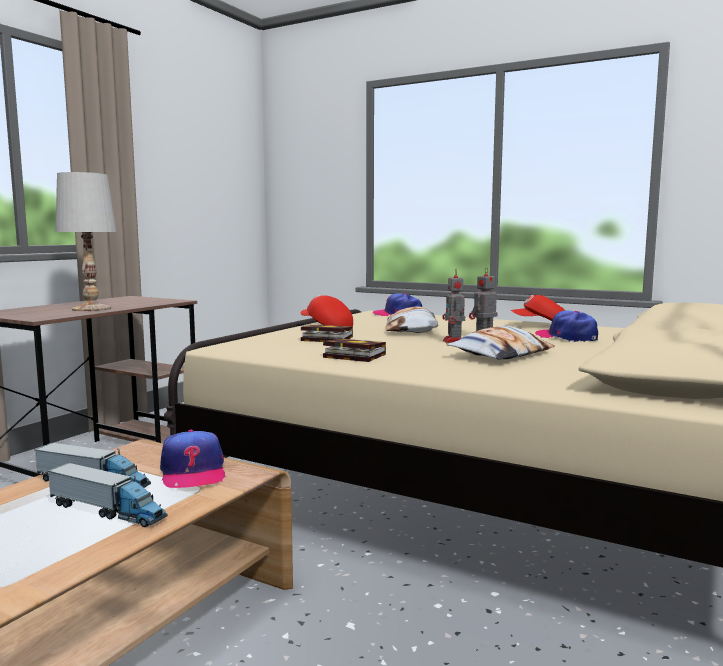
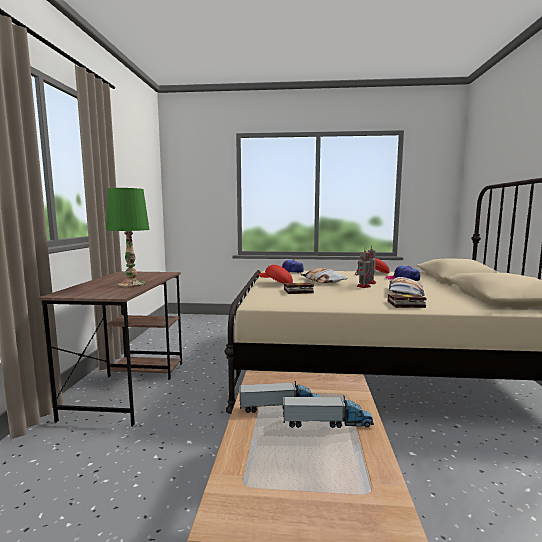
camera: 25 degrees left, 0 degrees up
white table lamp [55,172,117,311] -> green table lamp [106,188,149,287]
cap [160,430,226,488] -> none
book [323,339,386,362] -> book moved to [388,294,427,308]

